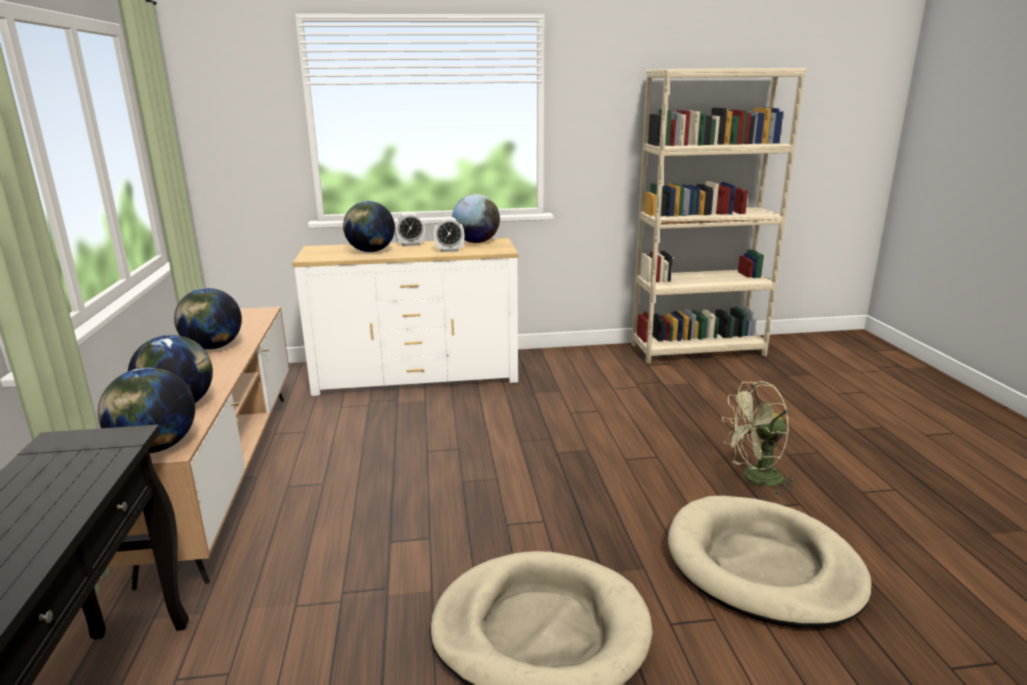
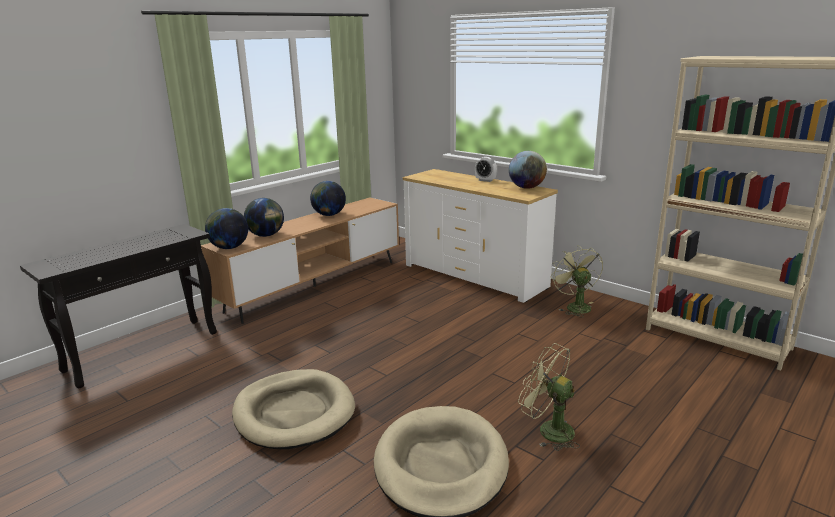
camera: 50 degrees right, 0 degrees up
globe [343,201,395,252] -> none
alarm clock [434,217,464,252] -> none
none -> green fan [550,245,603,318]

